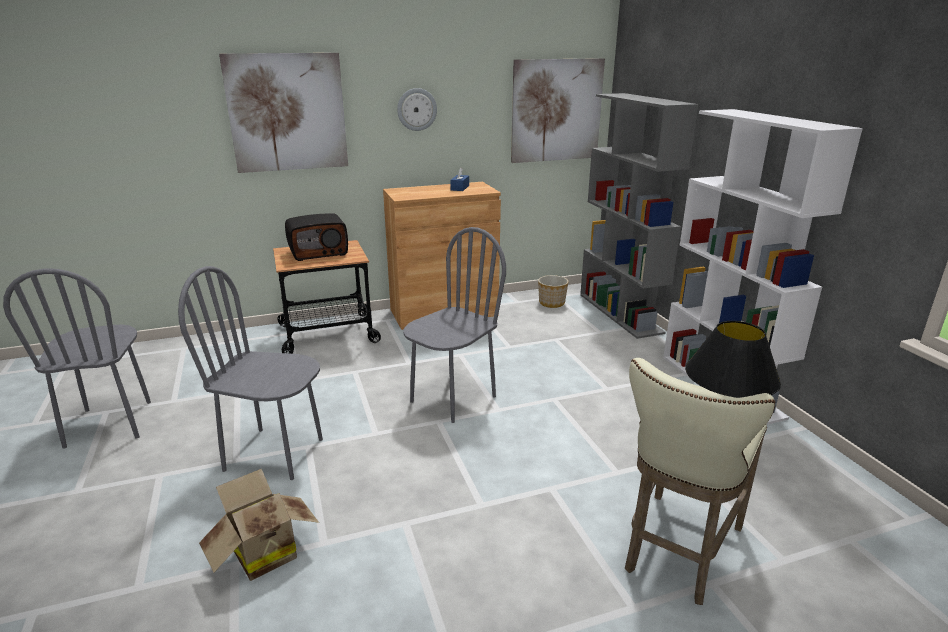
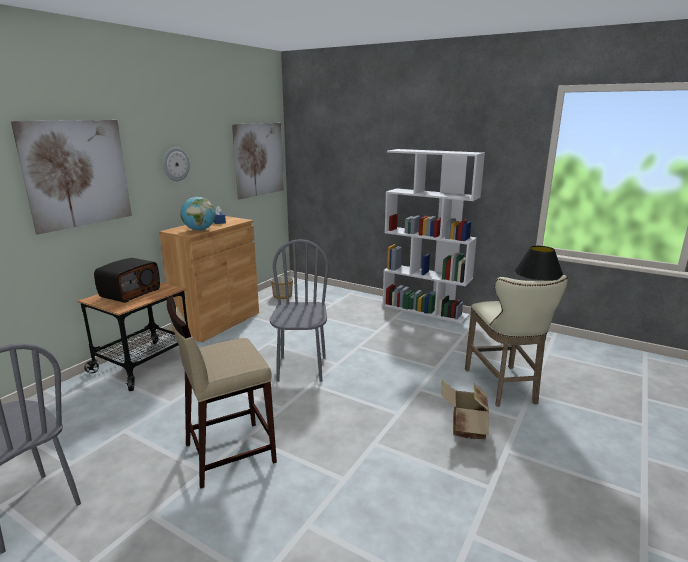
camera: 40 degrees left, 5 degrees down
grey chair [178,266,323,480] -> beige stool [167,296,277,489]
cardboard box [199,469,319,581] -> cardboard box moved to [441,380,489,439]
grey bookcase [580,93,699,339] -> none
none -> globe [180,197,216,231]

